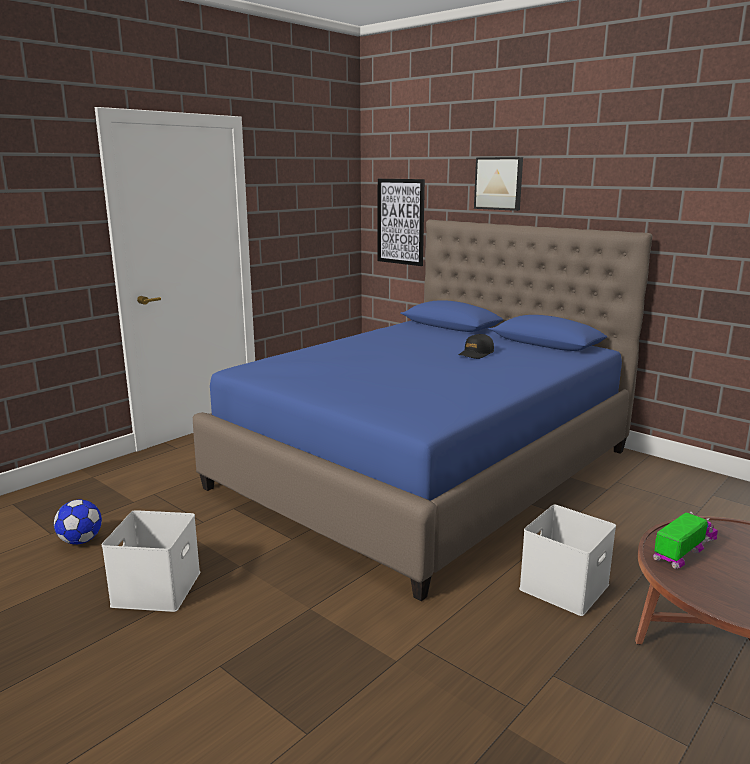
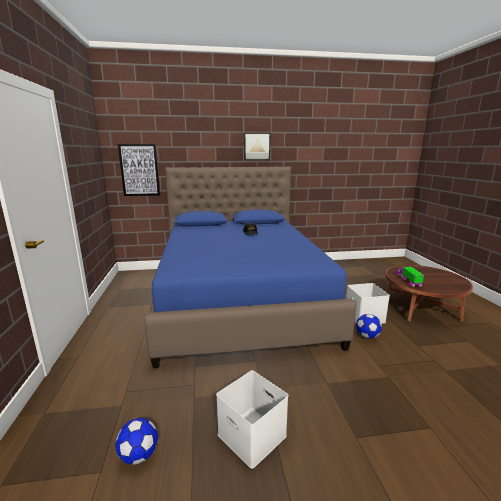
camera: 50 degrees left, 0 degrees up
picture [474,157,523,211] -> picture moved to [244,133,270,160]
none -> football [356,314,382,339]

